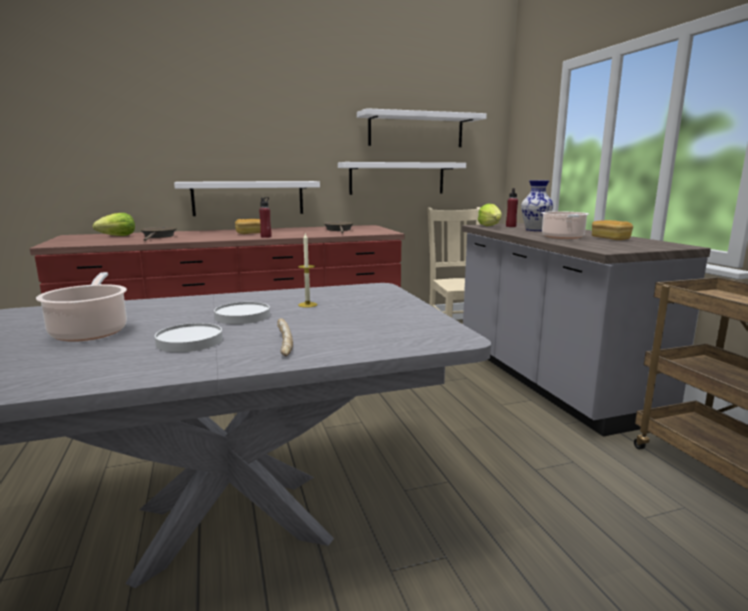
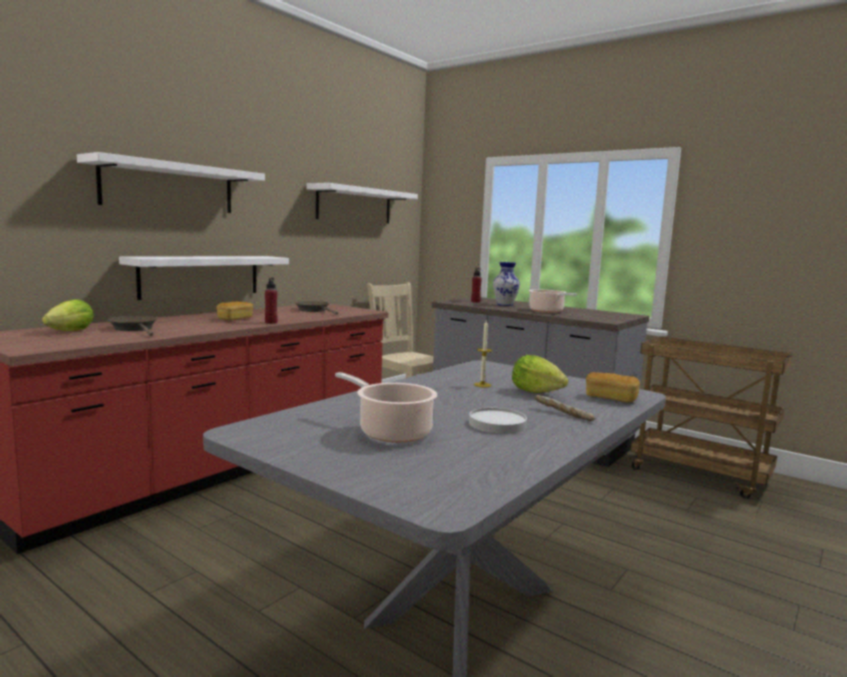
camera: 35 degrees left, 5 degrees down
white plate [214,302,270,324] -> none
white shelf [338,162,466,195] -> white shelf moved to [77,152,265,213]
lettuce [478,203,502,226] -> lettuce moved to [512,355,568,393]
bread [592,220,633,240] -> bread moved to [586,372,640,402]

